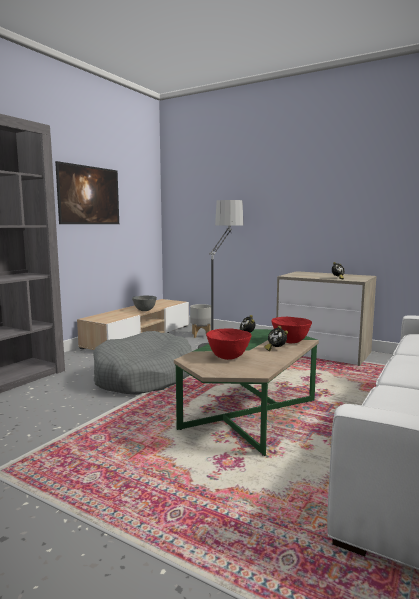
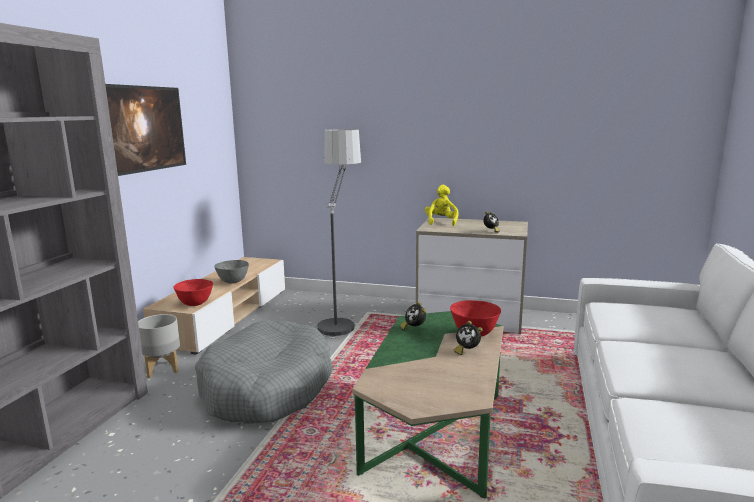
camera: 15 degrees left, 5 degrees up
grey planter [190,304,211,338] -> grey planter moved to [138,314,180,378]
red bowl [206,328,252,360] -> red bowl moved to [174,279,213,306]
none -> yellow plush toy [425,185,458,226]

